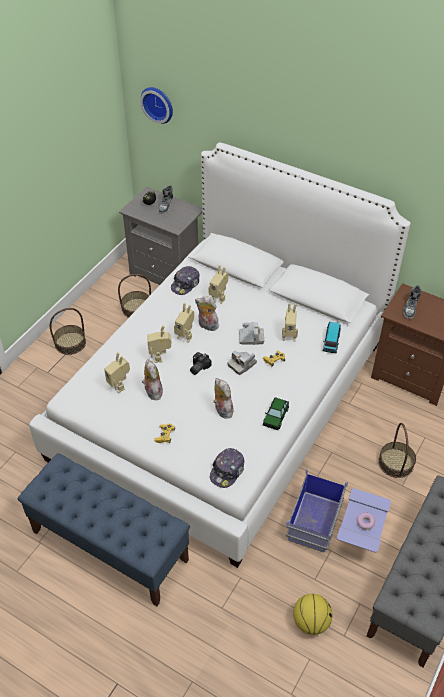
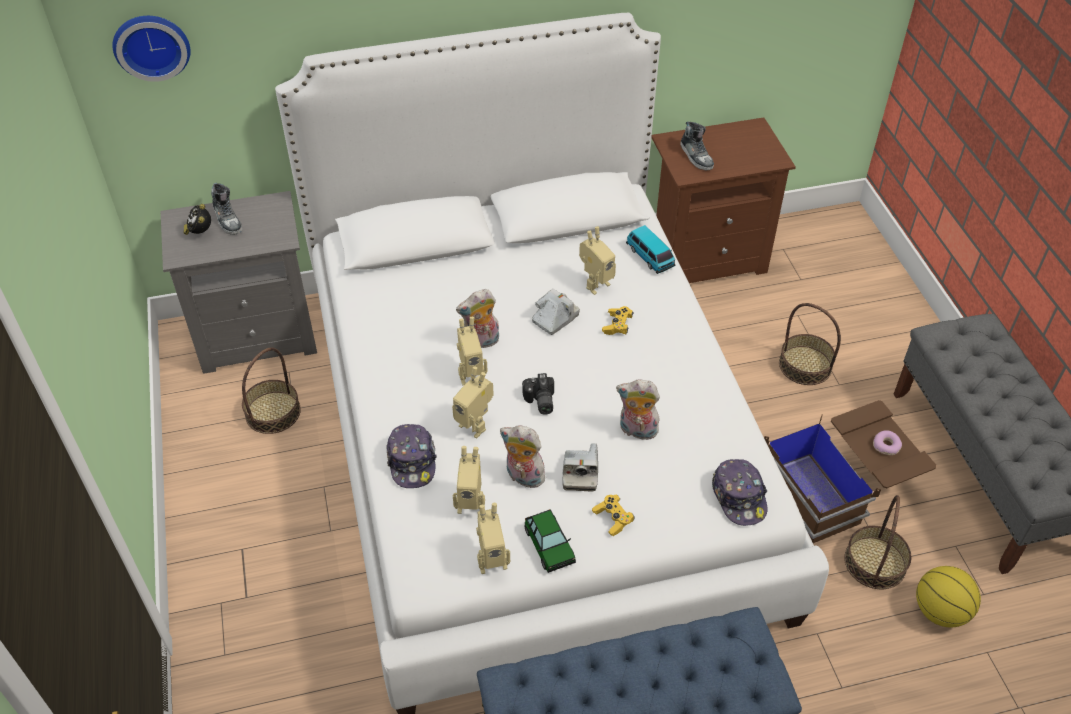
camera: 45 degrees left, 0 degrees up
basket [50,308,86,355] -> basket moved to [844,495,912,589]
cap [171,266,200,295] -> cap moved to [386,424,437,488]
toy robot [209,265,228,304] -> toy robot moved to [476,503,510,574]
camera [228,351,257,375] -> camera moved to [562,443,598,492]
toy car [263,397,289,430] -> toy car moved to [525,509,576,573]
blue storage box [286,469,391,553] -> brown storage box [764,400,937,543]

